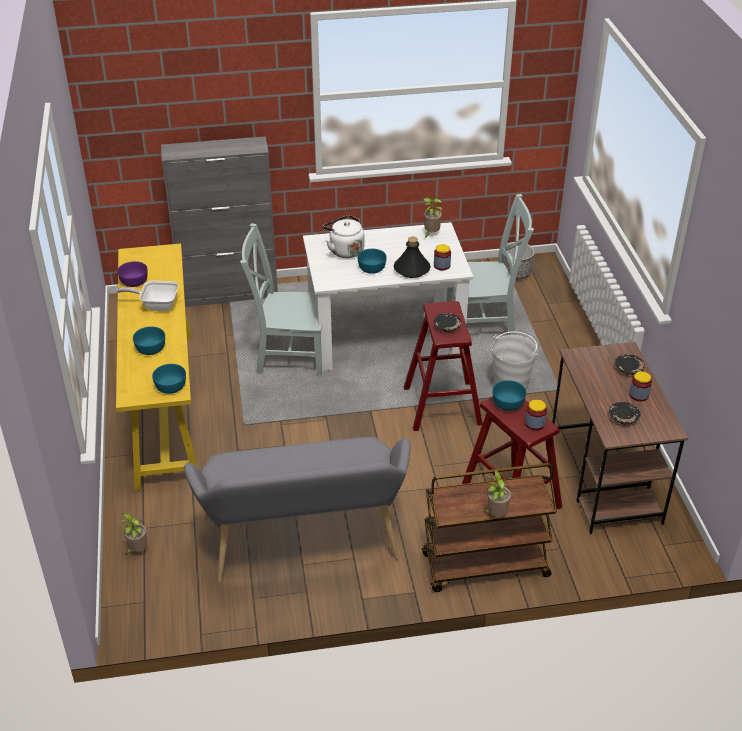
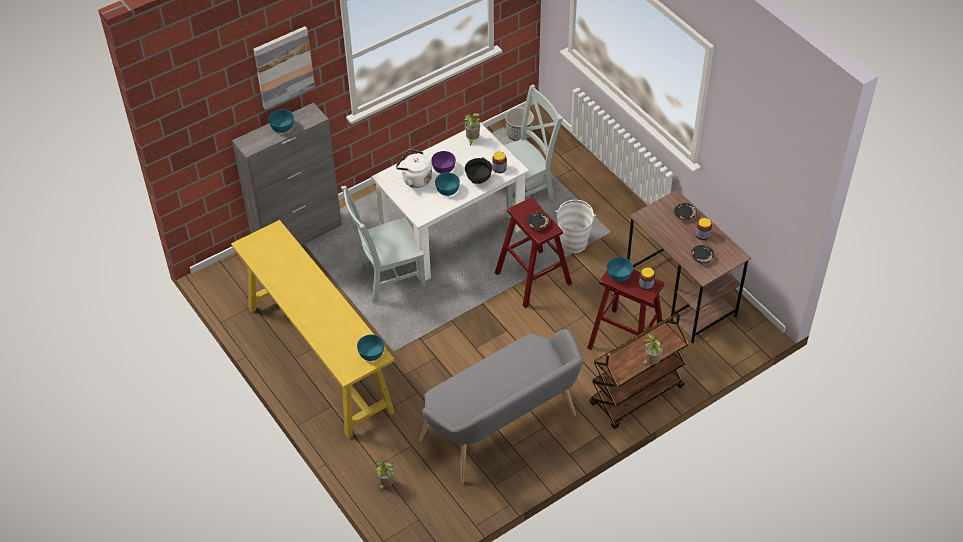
camera: 25 degrees left, 10 degrees up
frying pan [116,281,179,311] -> none
purple bowl [117,261,148,287] -> purple bowl moved to [431,151,456,174]
turquoise bowl [133,327,165,355] -> turquoise bowl moved to [269,109,294,133]
black bottle [394,237,431,278] -> black bowl [465,158,493,184]
none -> picture [253,26,315,110]

